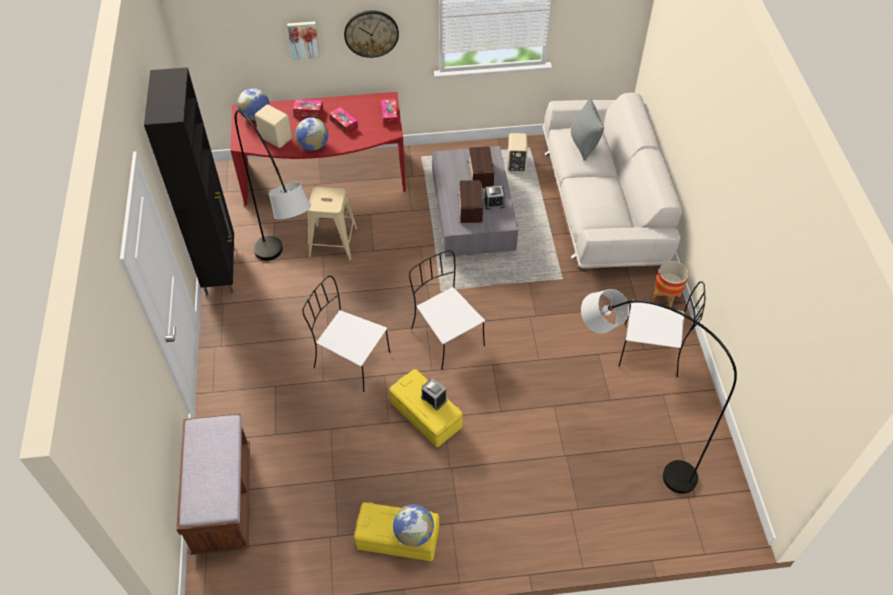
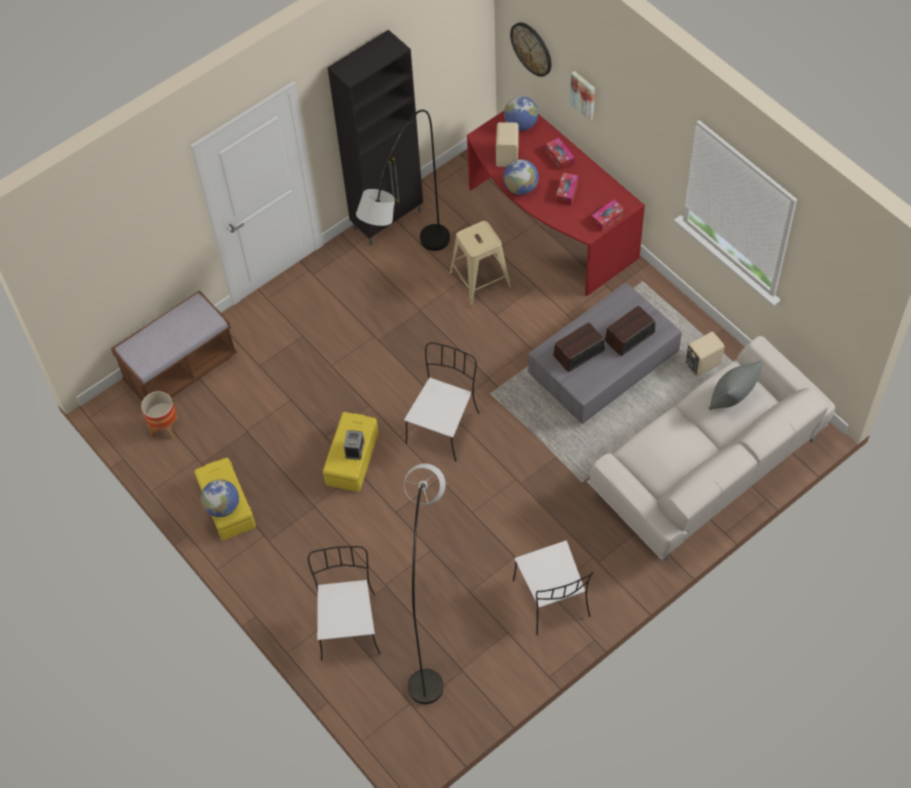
camera: 60 degrees right, 5 degrees up
white chair [302,276,390,392] -> white chair moved to [308,546,380,661]
wall clock [344,10,399,58] -> wall clock moved to [510,22,551,77]
alarm clock [484,186,505,209] -> none
planter [652,261,689,307] -> planter moved to [141,391,179,439]

